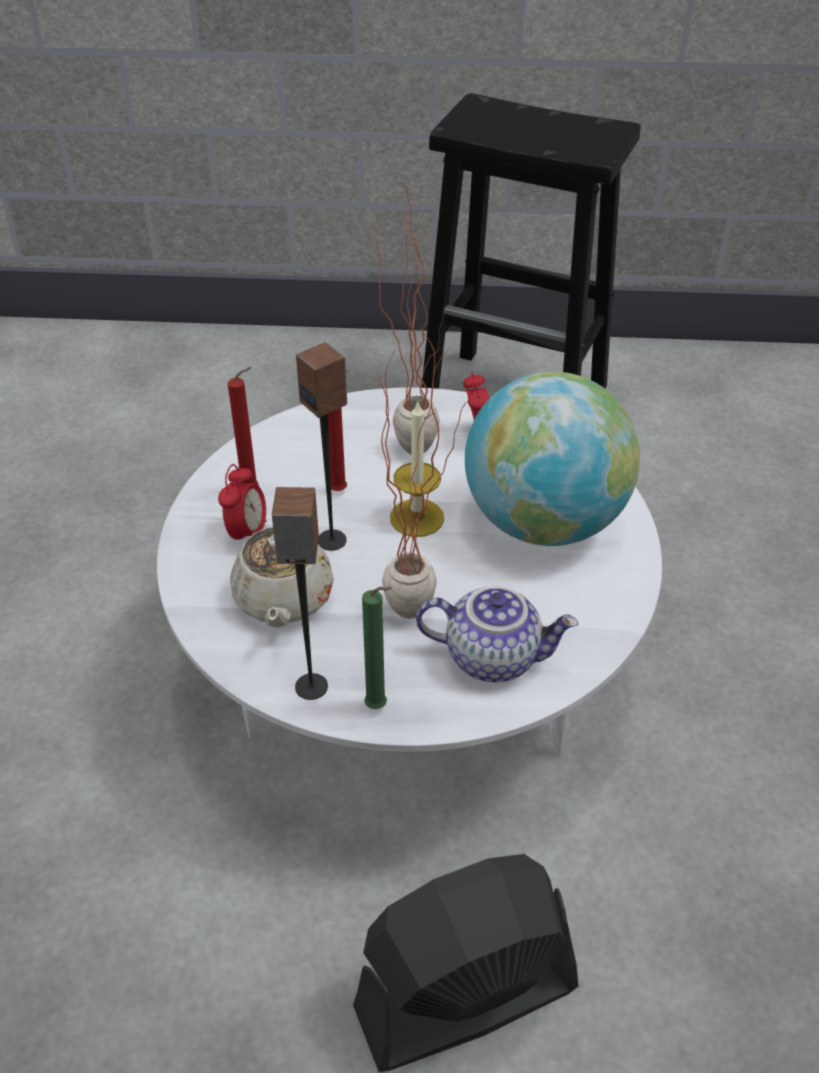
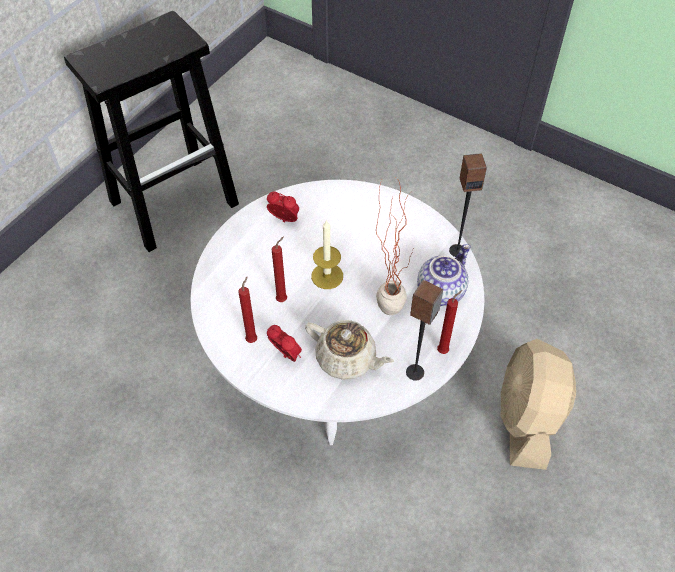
camera: 60 degrees left, 10 degrees up
speaker [296,342,347,551] -> speaker moved to [449,153,487,257]
black fan [353,854,578,1072] -> beige fan [501,339,576,470]
green candle [362,587,392,709] -> red candle [437,290,462,354]
potted plant [375,185,445,454] -> none
globe [465,372,640,546] -> none

